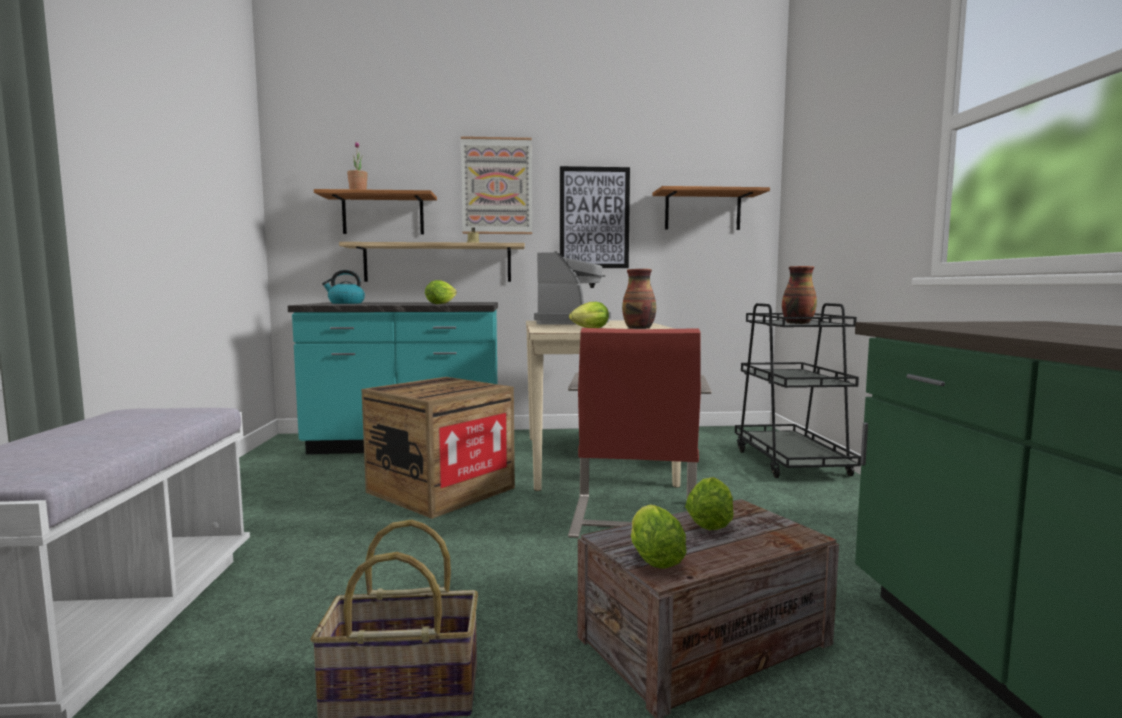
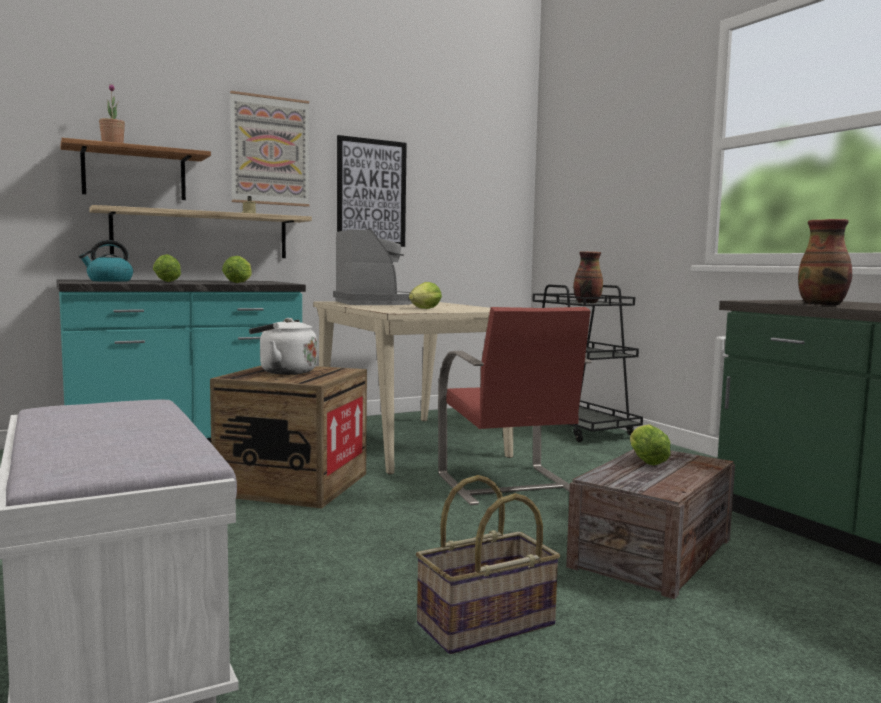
camera: 25 degrees left, 0 degrees up
vase [622,269,656,329] -> vase moved to [798,219,852,305]
lettuce [631,504,687,569] -> lettuce moved to [153,254,181,282]
shelf [652,186,770,230] -> none
none -> white kettle [249,318,317,375]

